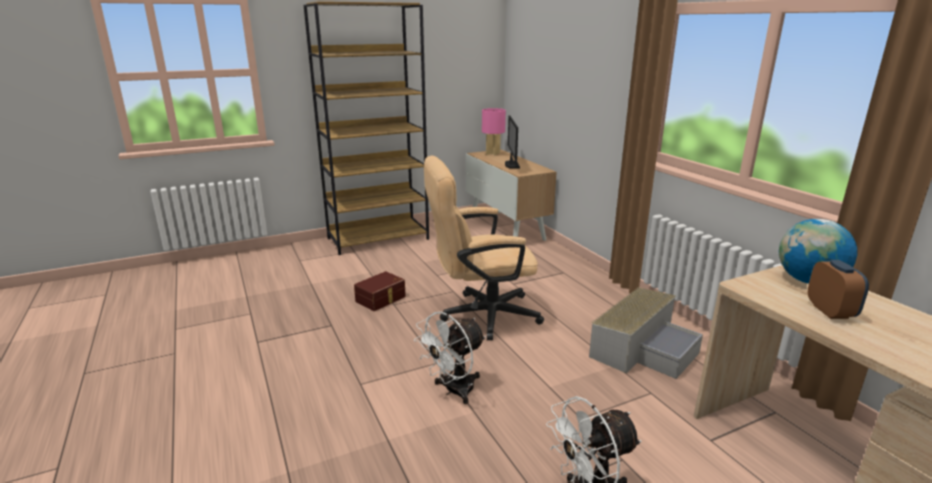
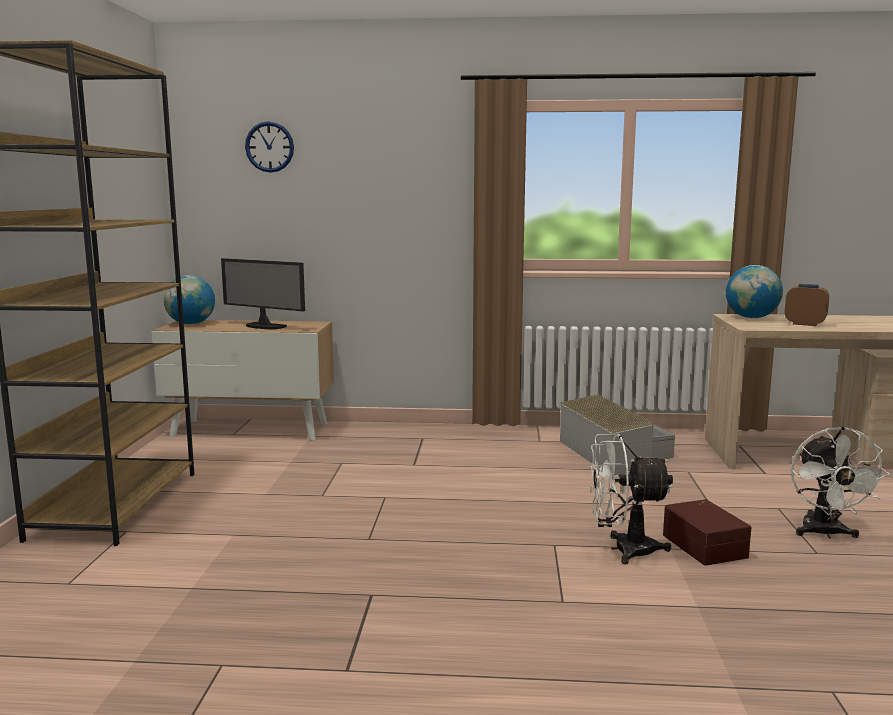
camera: 60 degrees left, 10 degrees down
brown storage box [354,271,406,311] -> brown storage box moved to [663,499,751,566]
white fan [414,312,486,404] -> white fan turned 105 degrees clockwise [589,434,673,564]
beige office chair [424,156,544,340] -> none
pink table lamp [482,108,506,155] -> globe [164,275,215,325]
none -> wall clock [245,121,294,173]

